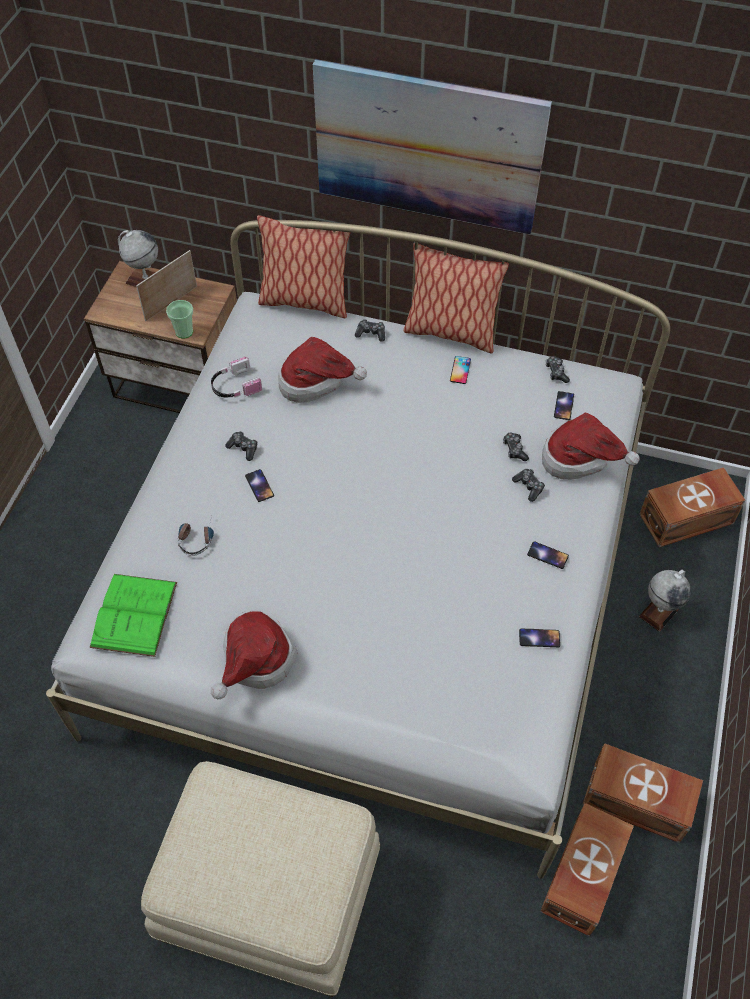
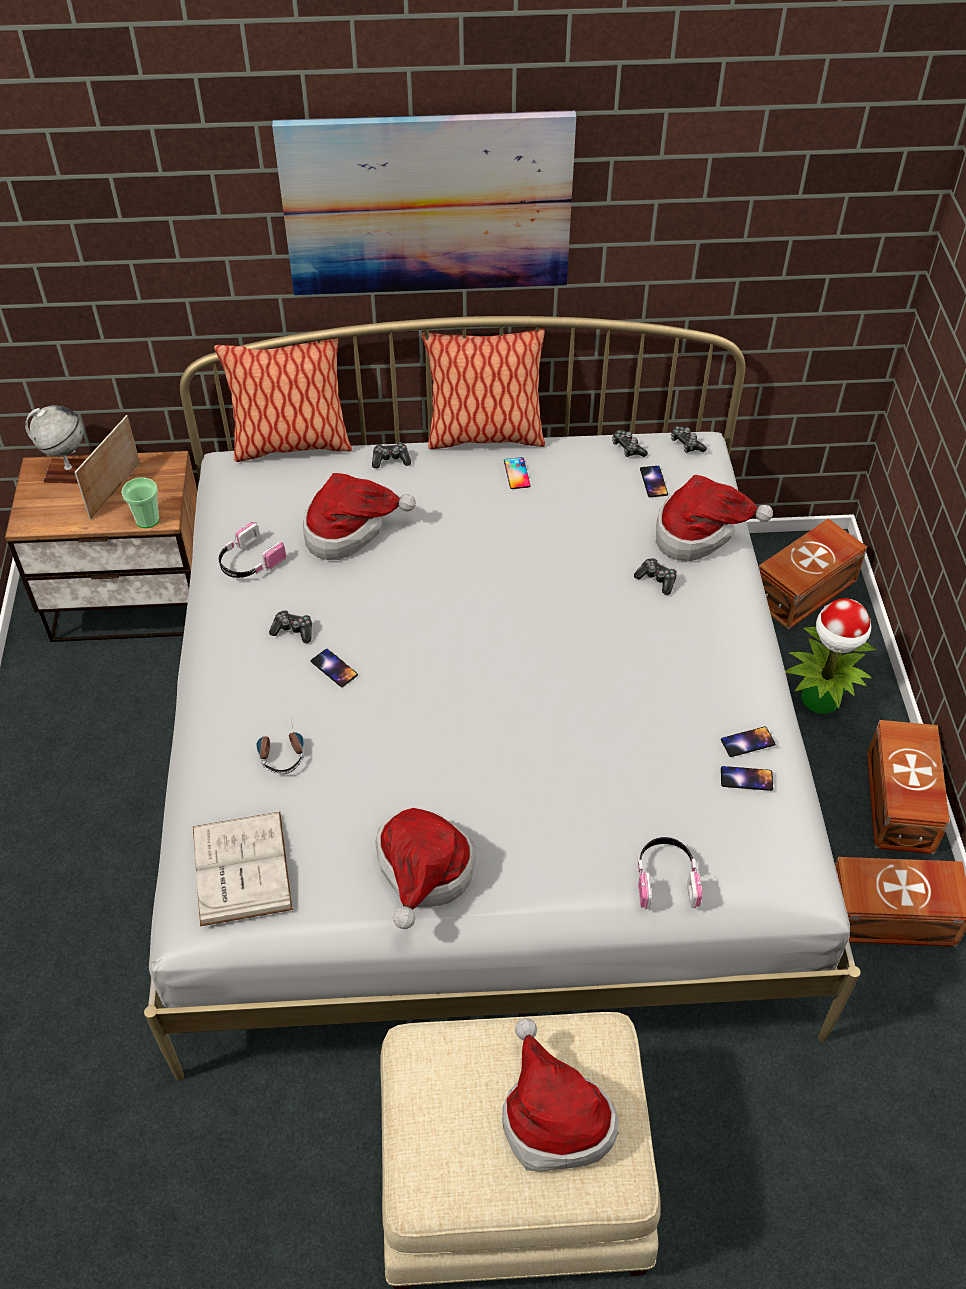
camera: 20 degrees left, 5 degrees down
green book [89,574,177,657] -> white book [193,812,293,926]
game controller [503,433,529,461] -> game controller moved to [671,426,707,453]
phone [527,541,569,569] -> phone moved to [721,766,773,791]
brown storage box [540,803,634,936] -> brown storage box moved to [867,720,950,854]
globe [639,570,691,632] -> potted plant [785,598,876,714]
none -> hat [502,1018,619,1171]
none -> headphones [637,837,702,910]

